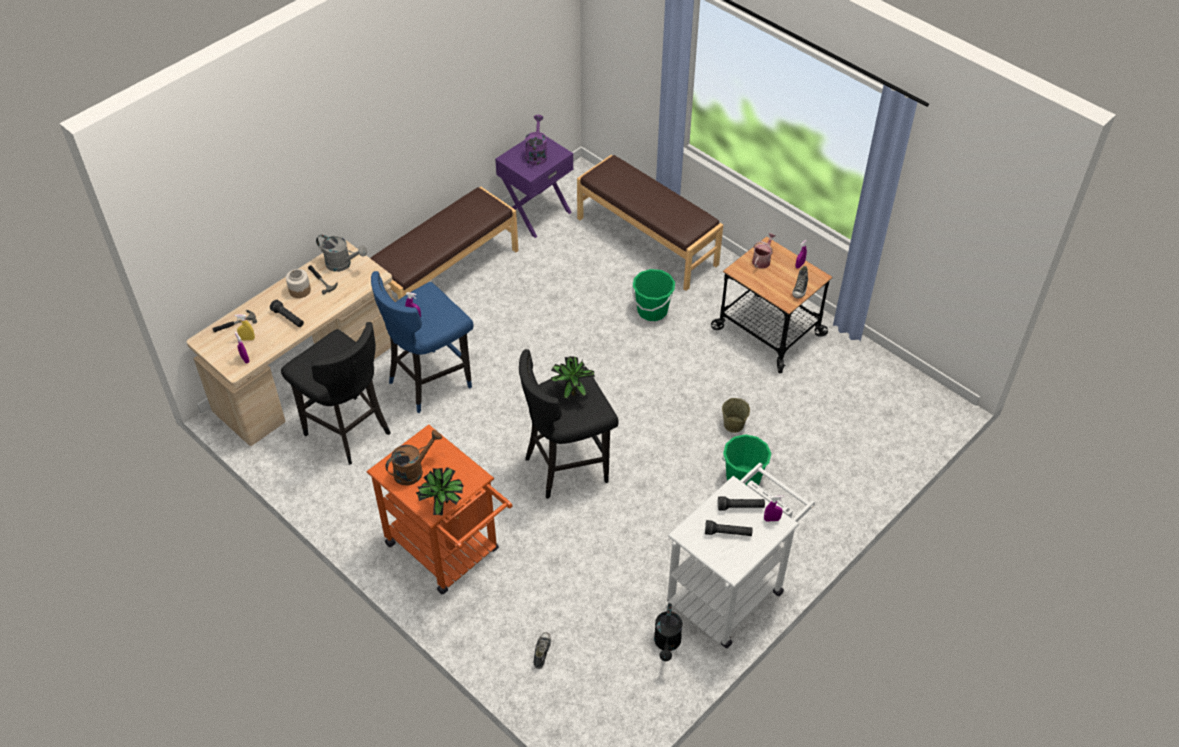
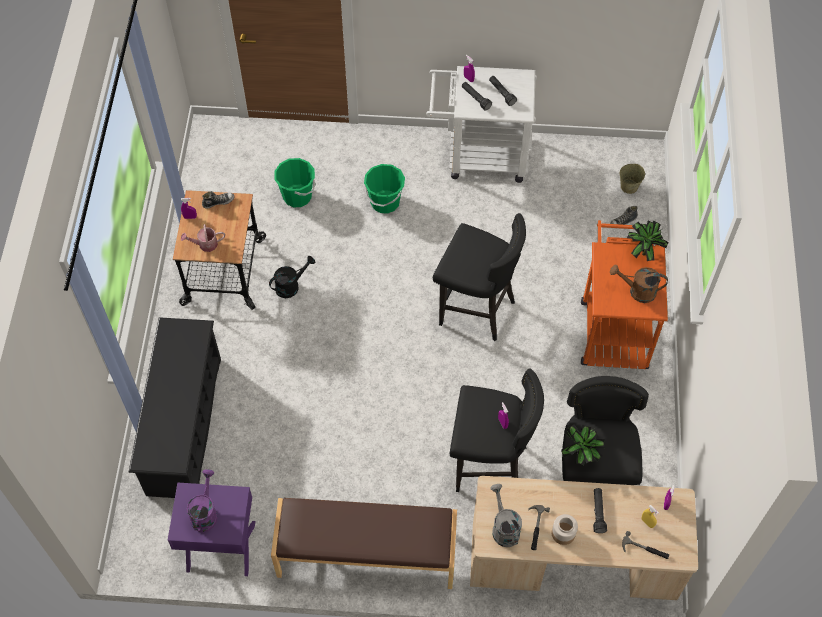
camera: 130 degrees left, 10 degrees up
blue stool [371,271,473,413] -> black stool [450,368,544,492]
purple watering can [525,115,547,165] -> purple watering can turned 135 degrees clockwise [187,469,217,532]
potted plant [551,356,595,400] -> potted plant moved to [561,424,605,465]
brown bench [577,155,723,291] -> black shoe rack [128,317,221,498]
green bucket [632,269,675,321] -> green bucket moved to [274,158,316,207]
black watering can [654,603,682,661] -> black watering can moved to [269,256,315,298]
beige bucket [722,398,750,433] -> beige bucket moved to [620,164,645,194]

